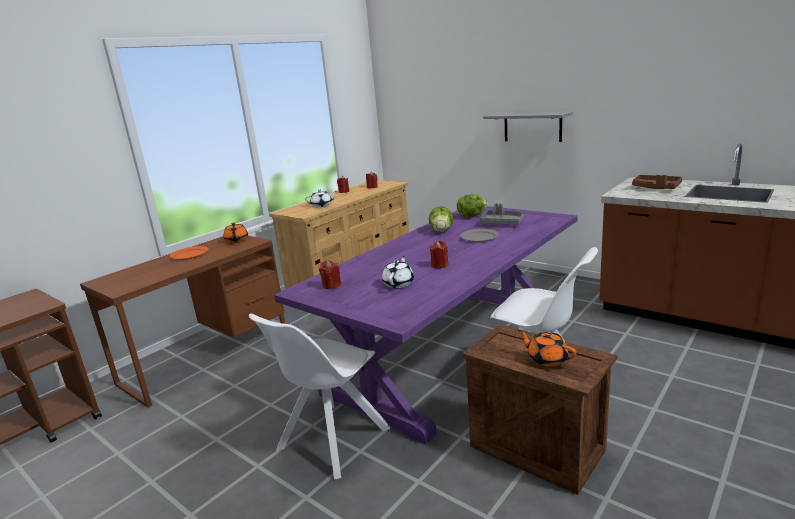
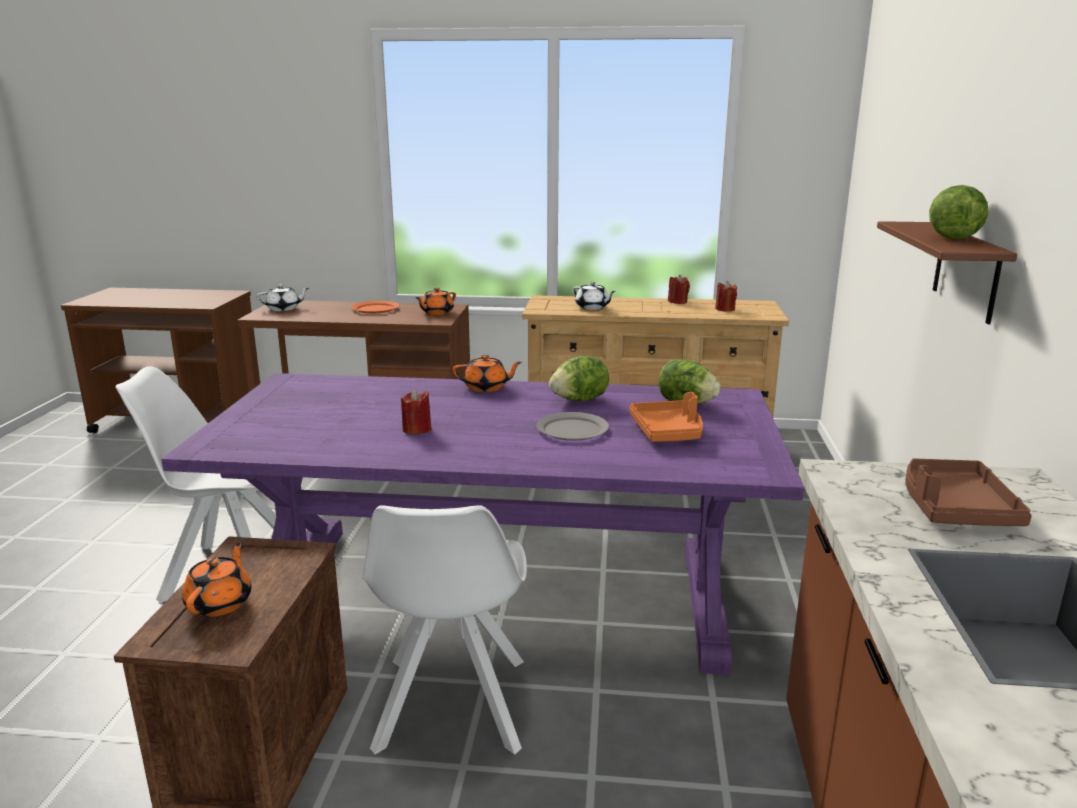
camera: 55 degrees right, 0 degrees up
red candle [319,260,342,289] -> none
white teapot [382,256,414,288] -> white teapot moved to [256,284,309,311]
grey tray [479,204,524,225] -> orange tray [629,392,703,442]
grey shelf [483,111,573,142] -> brown shelf [877,221,1017,324]
none -> orange teapot [453,355,522,392]
none -> lettuce [929,185,988,239]

